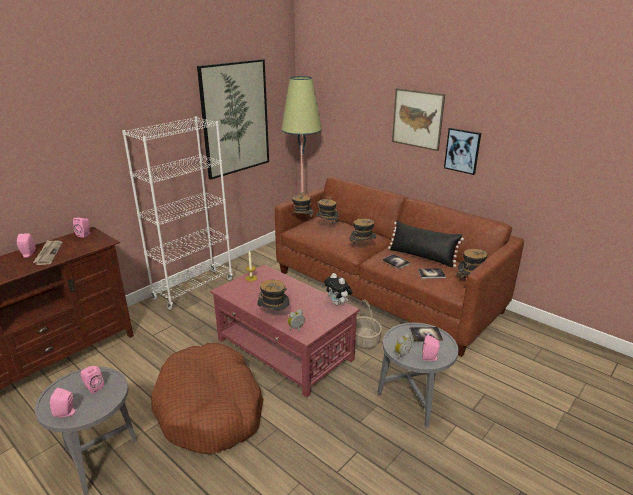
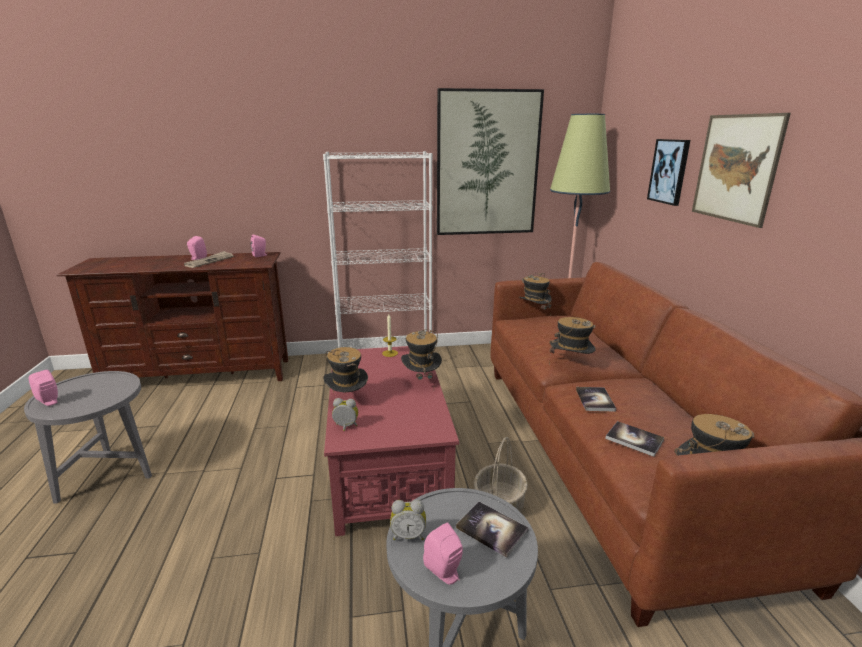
camera: 40 degrees right, 5 degrees down
pink speaker [81,366,104,394] -> none
brown dog bed [151,343,263,454] -> none
hat [316,197,339,224] -> hat moved to [401,329,442,380]
plush toy [324,273,353,305] -> none
black pillow [388,221,464,268] -> none
picture [444,128,481,175] -> picture moved to [647,139,690,206]

